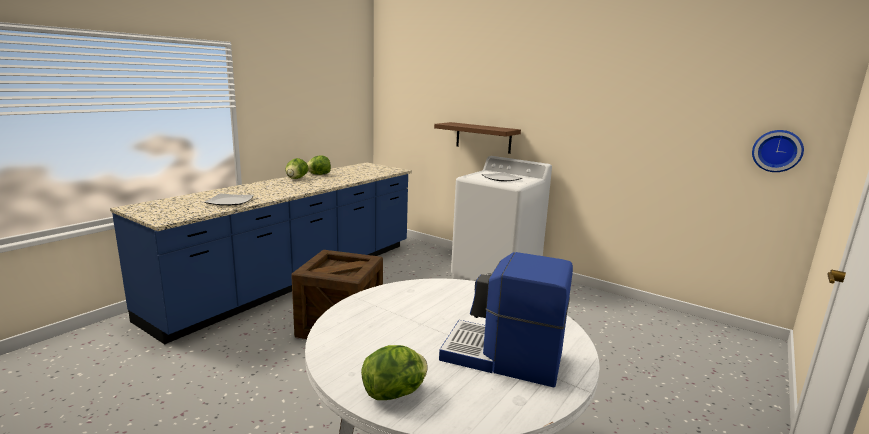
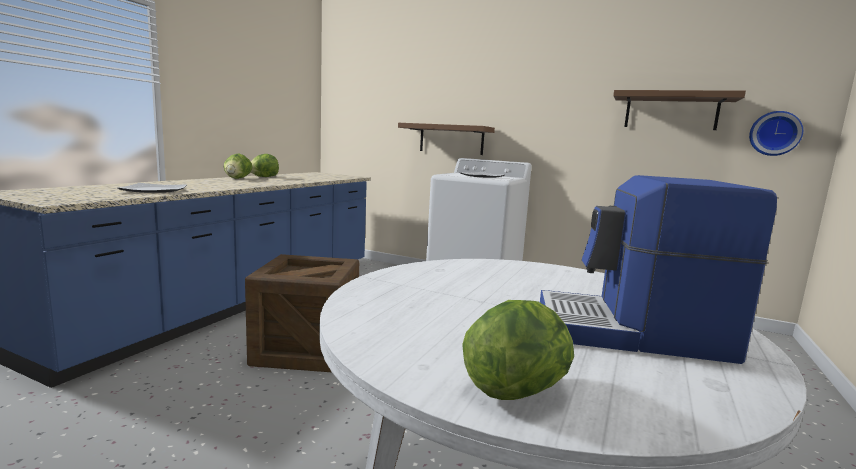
camera: 10 degrees left, 5 degrees down
none -> brown shelf [613,90,746,130]

